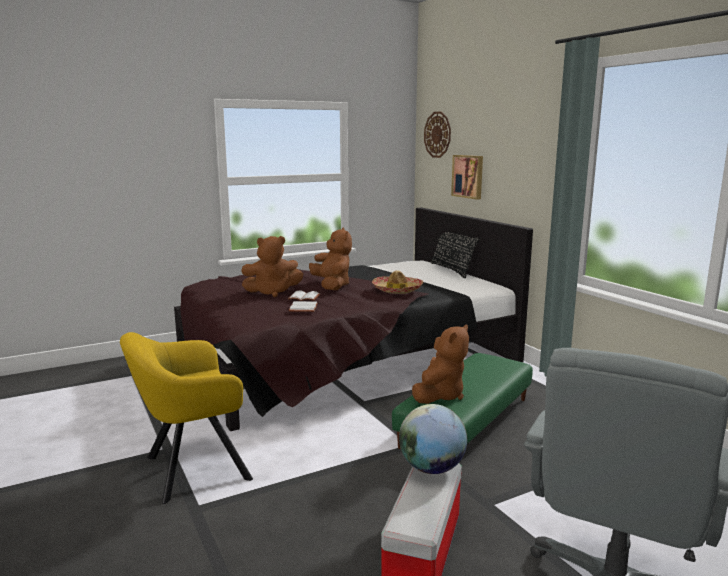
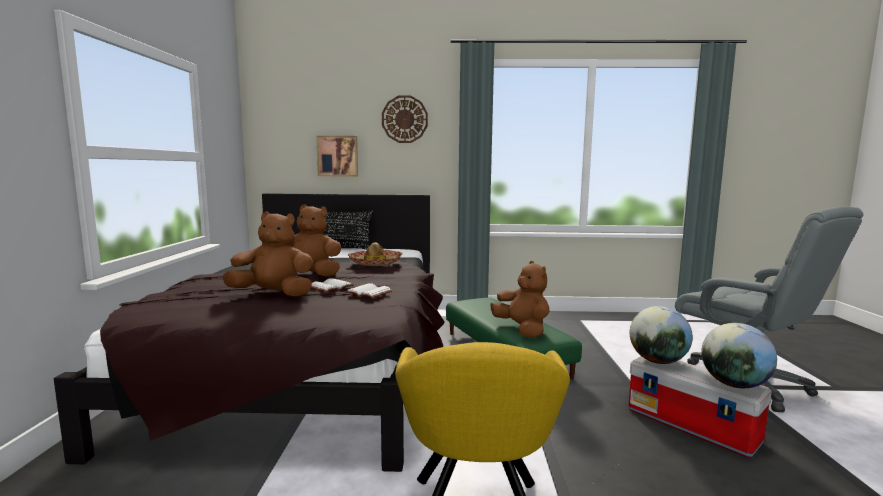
camera: 60 degrees left, 5 degrees down
brown plush toy [241,236,303,297] -> brown plush toy turned 105 degrees counterclockwise [222,211,313,297]
wall clock [424,112,451,158] -> wall clock moved to [382,95,428,143]
none -> globe [701,323,777,388]

